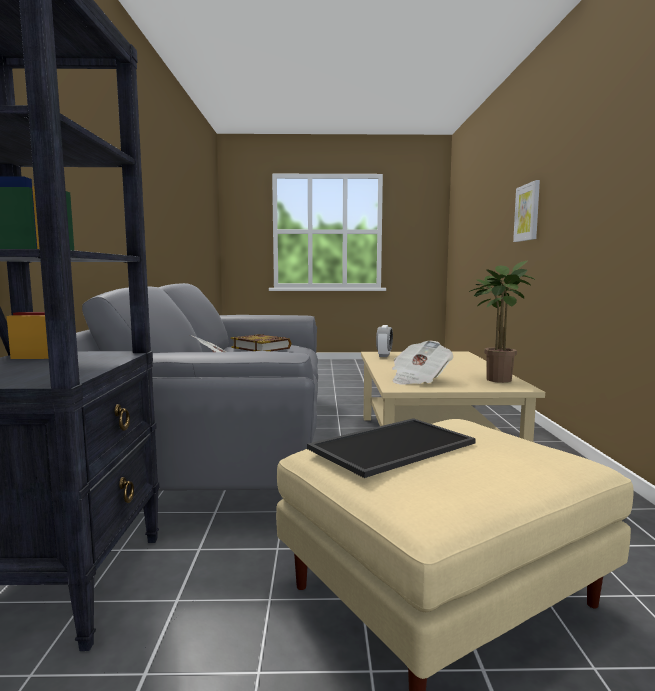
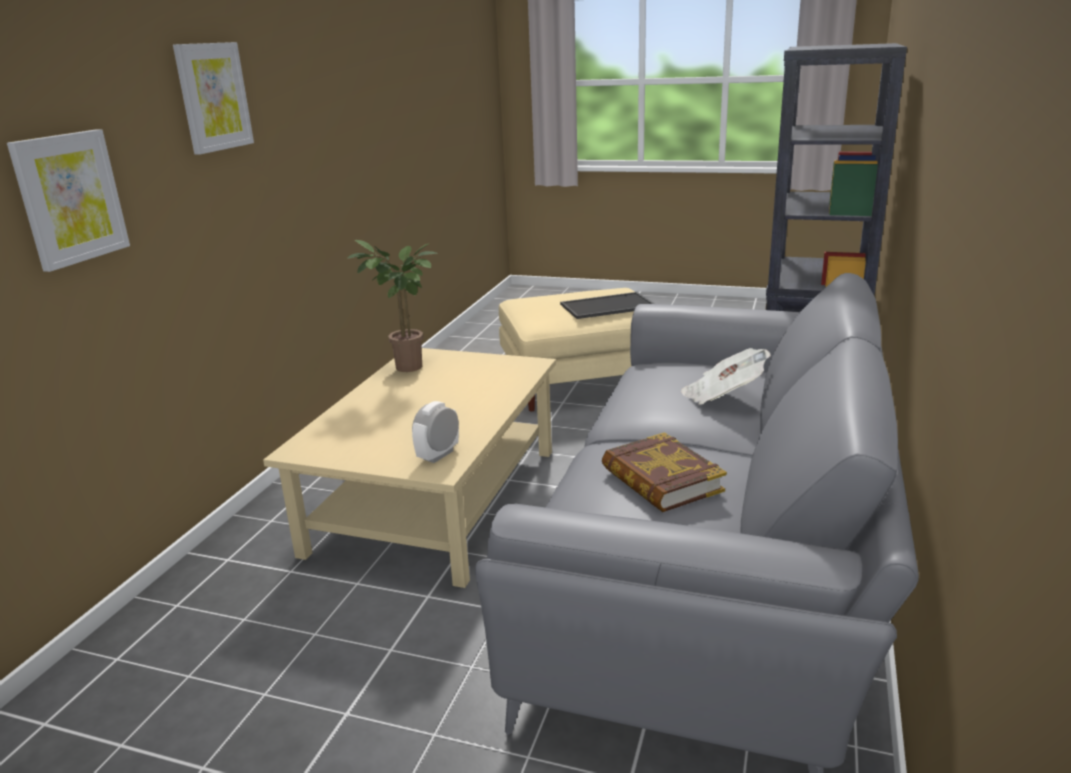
camera: 160 degrees left, 15 degrees up
newspaper [392,341,453,385] -> none
none -> picture [173,42,254,154]

